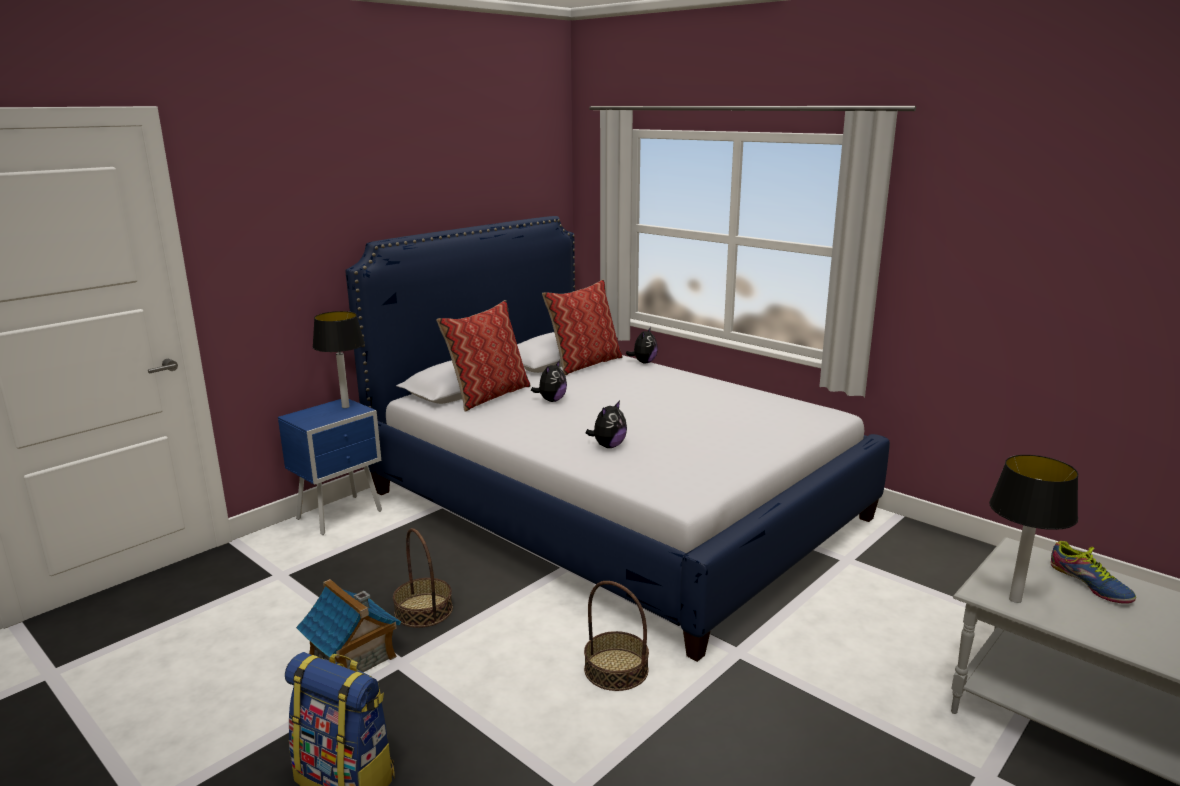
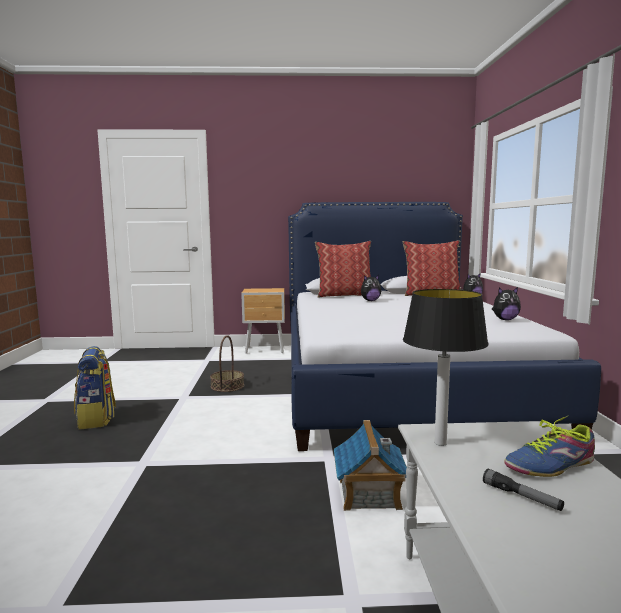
camera: 45 degrees right, 10 degrees down
blue nightstand [278,399,382,535] -> brown nightstand [241,288,285,354]
toy house [296,579,401,672] -> toy house moved to [334,420,407,511]
table lamp [312,311,365,408] -> none
basket [584,581,649,691] -> none
plush toy [586,400,627,448] -> plush toy moved to [492,287,521,320]
shoe [1050,541,1136,604] -> shoe turned 45 degrees clockwise [504,415,595,477]
none -> flashlight [483,469,564,511]

